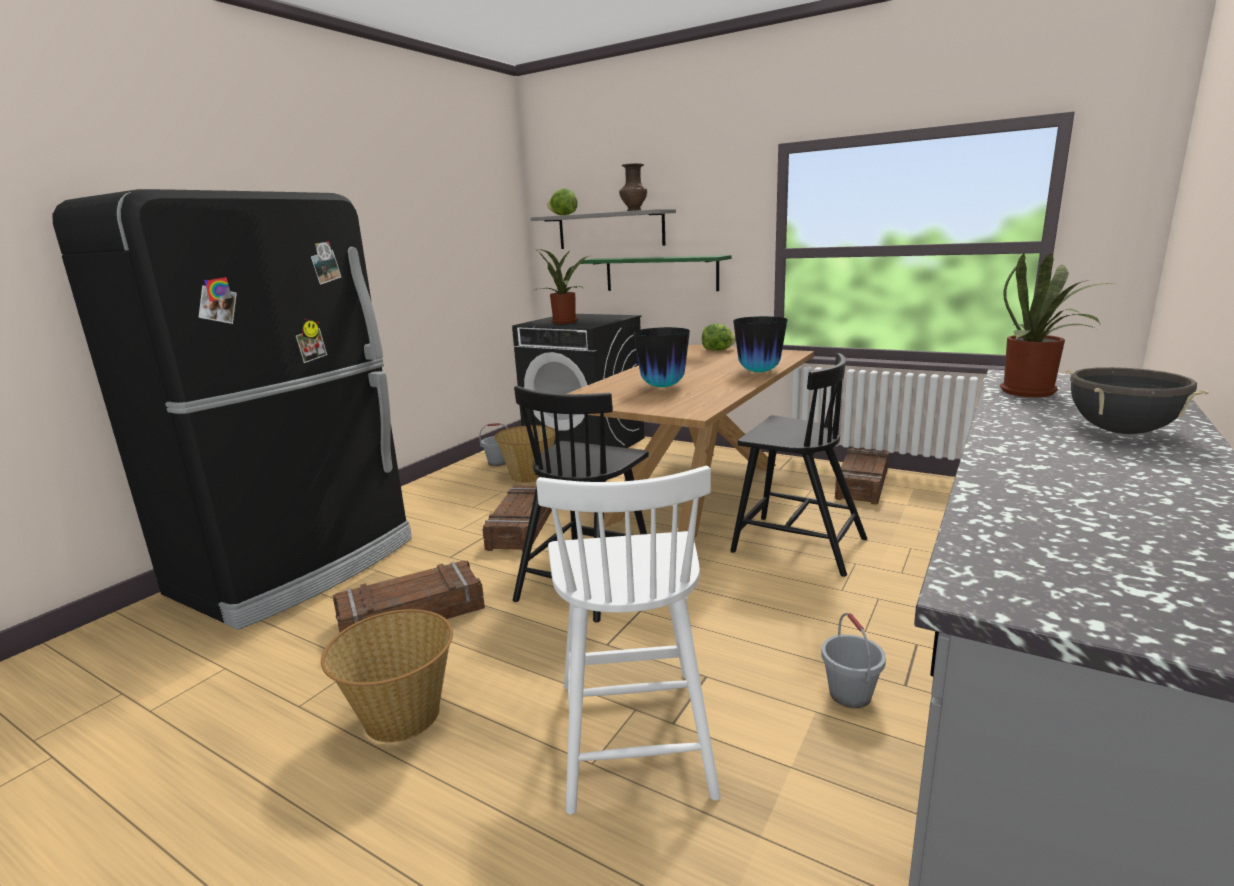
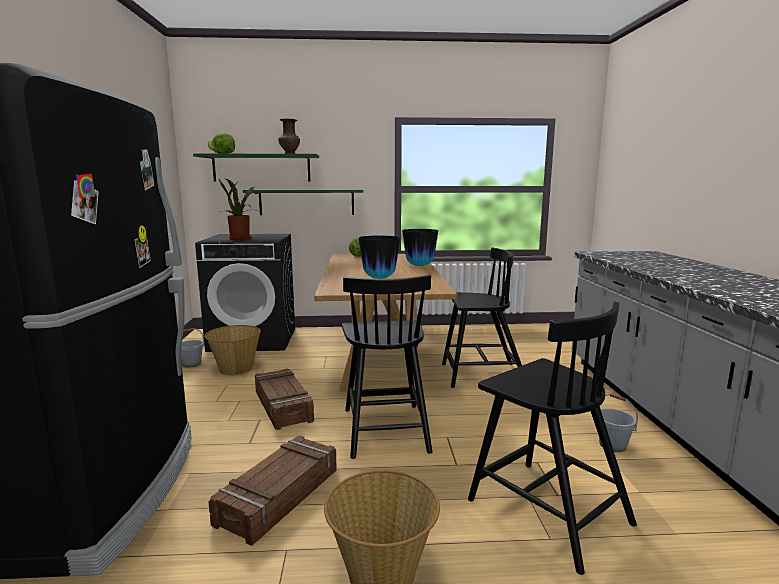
camera: 35 degrees left, 5 degrees down
grey shelf [531,209,676,249] -> green shelf [193,153,319,181]
white chair [536,466,720,814] -> black chair [468,301,637,575]
crate [835,447,889,505] -> none
potted plant [1000,253,1113,397] -> none
black cooking pot [1065,367,1209,434] -> none

